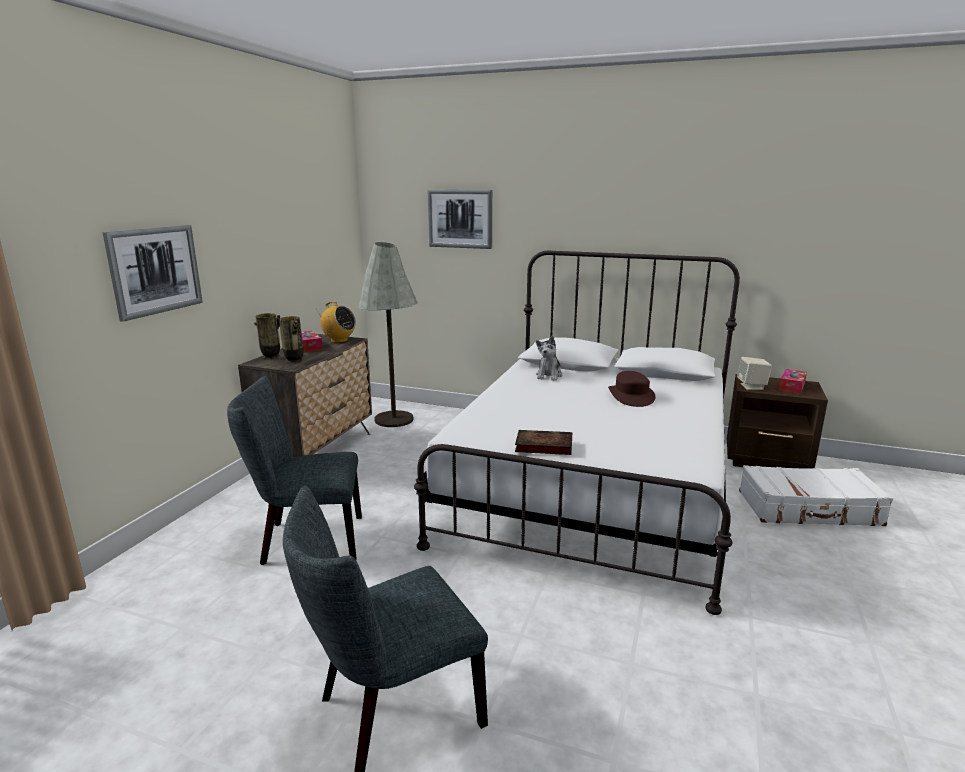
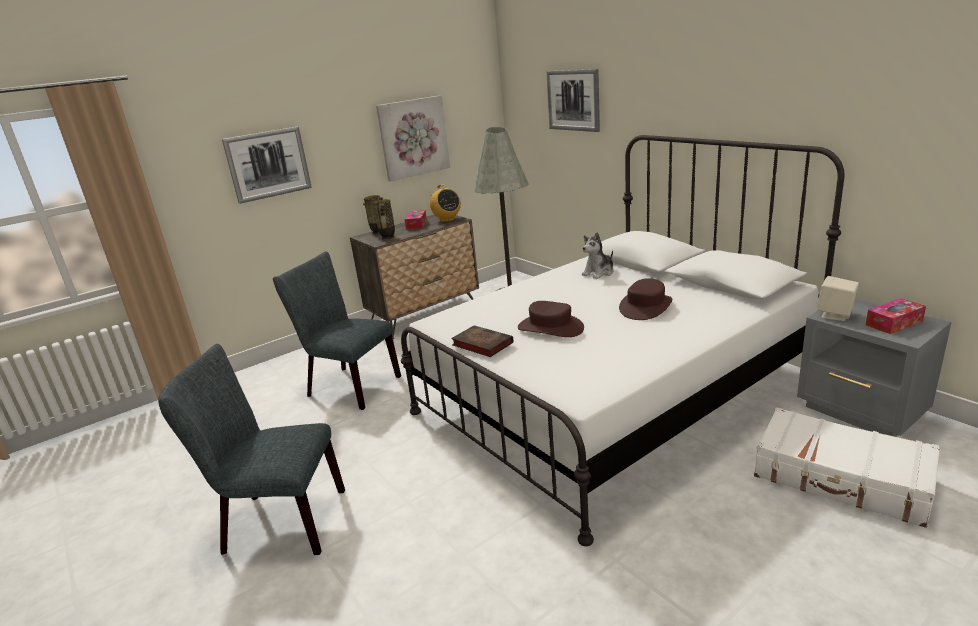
camera: 35 degrees right, 5 degrees up
brown nightstand [727,374,828,469] -> grey nightstand [797,299,952,437]
none -> picture [376,95,450,182]
none -> brown hat [518,301,584,337]

